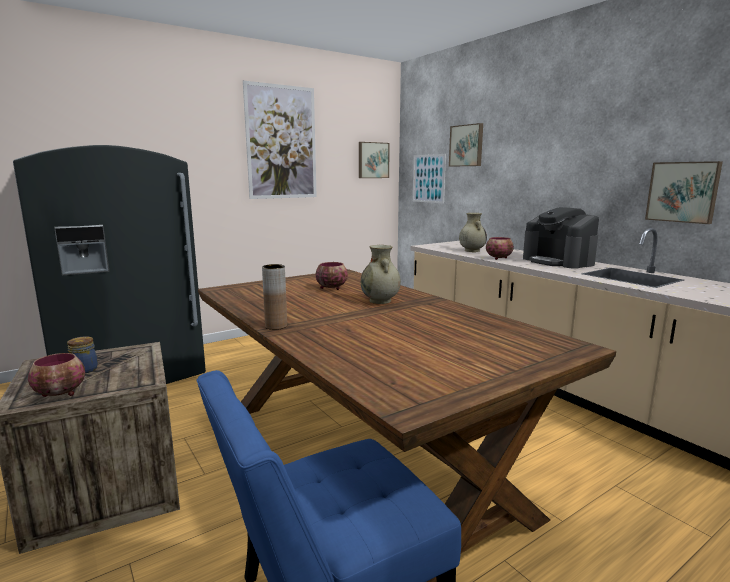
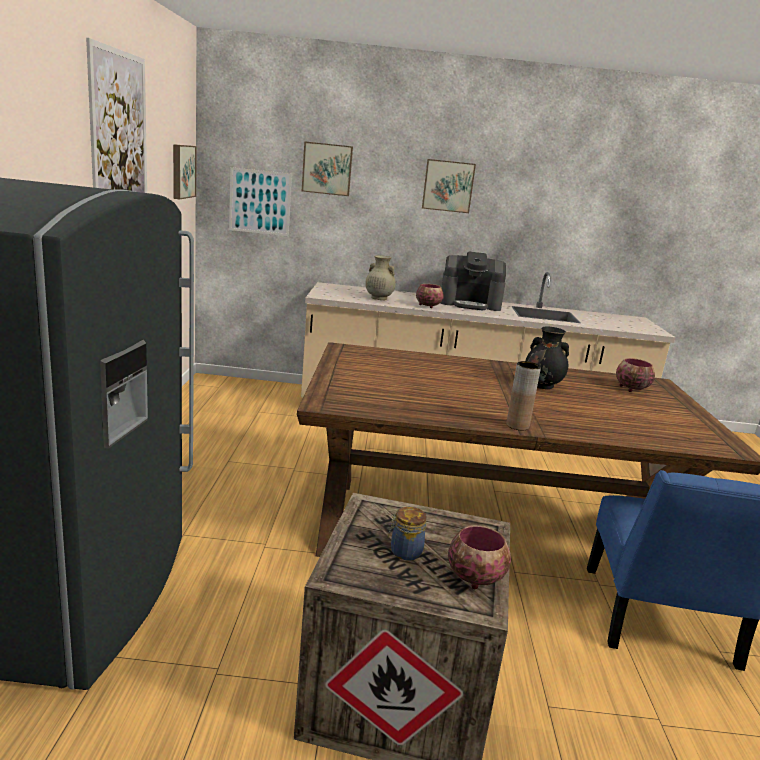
camera: 55 degrees left, 5 degrees up
bowl [316,262,348,290] -> bowl moved to [616,358,655,392]
beige vase [361,245,401,304] -> none
picture [645,161,723,224] -> picture moved to [422,159,476,213]
none -> black vase [525,327,569,389]

